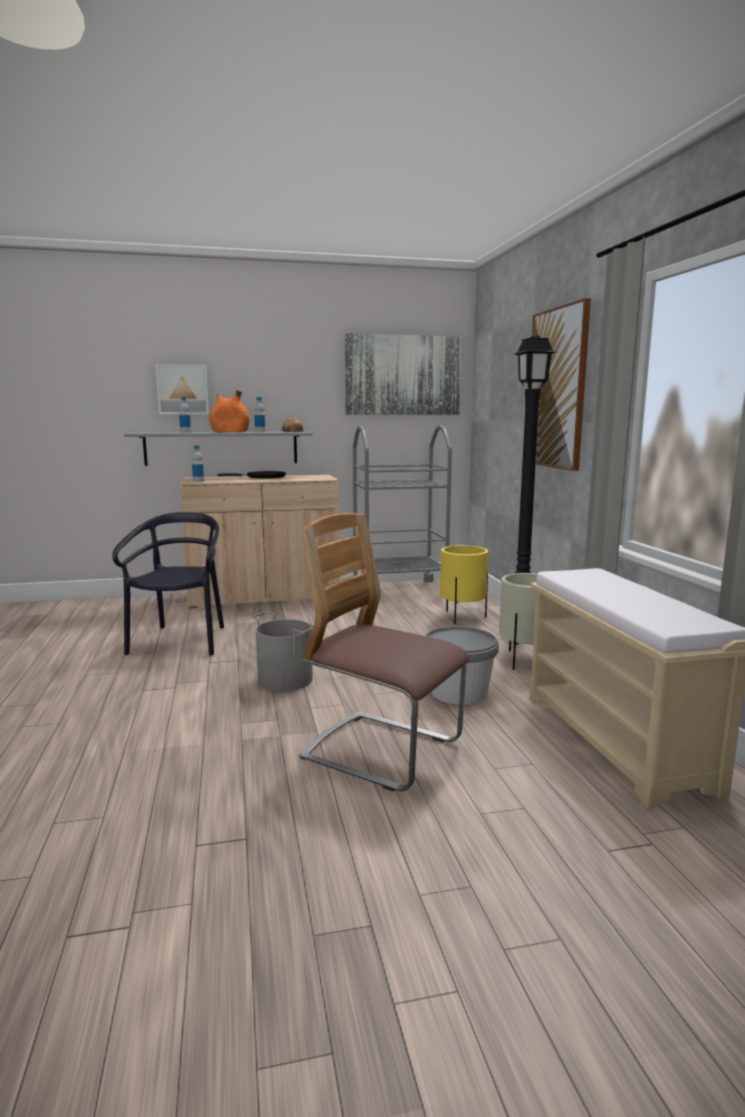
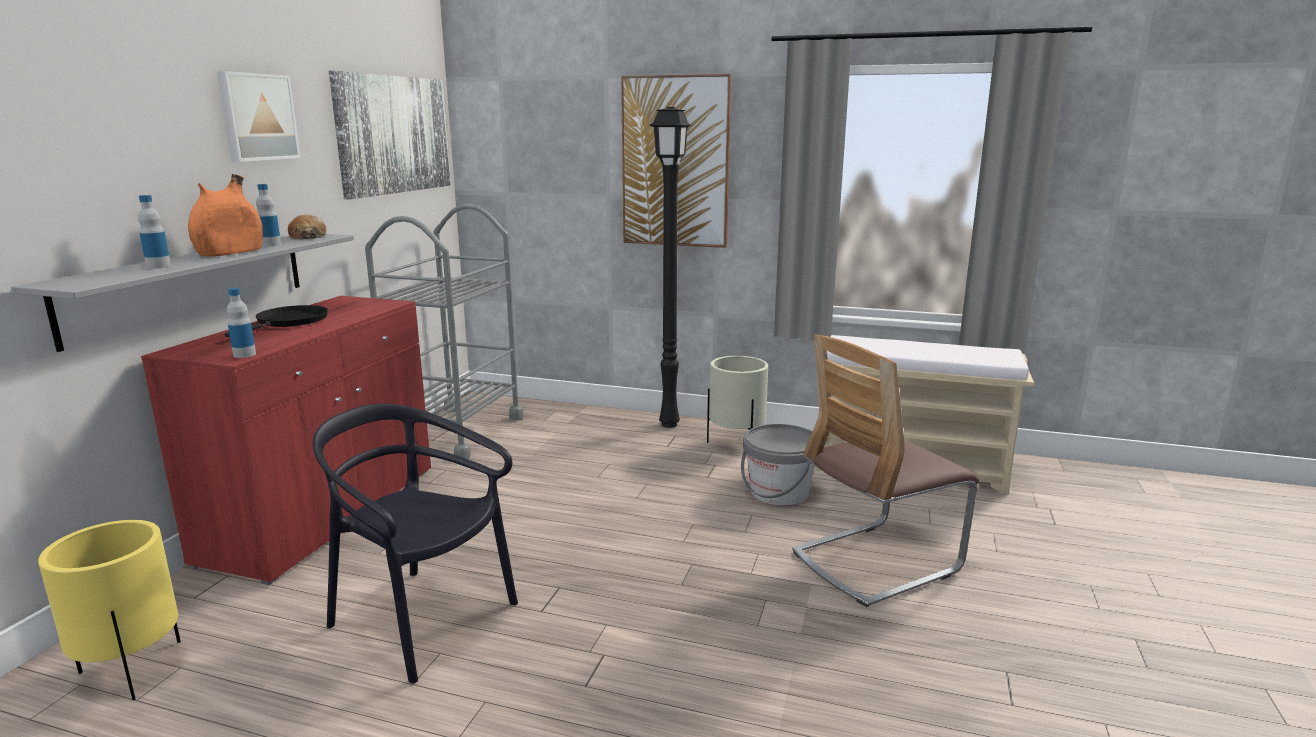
camera: 60 degrees left, 5 degrees up
picture [155,364,209,414] -> picture moved to [217,71,301,162]
beige cabinet [180,475,340,609] -> red cabinet [141,296,431,585]
grey bucket [251,612,314,691] -> none
yellow planter [440,545,488,624] -> yellow planter moved to [38,520,181,700]

